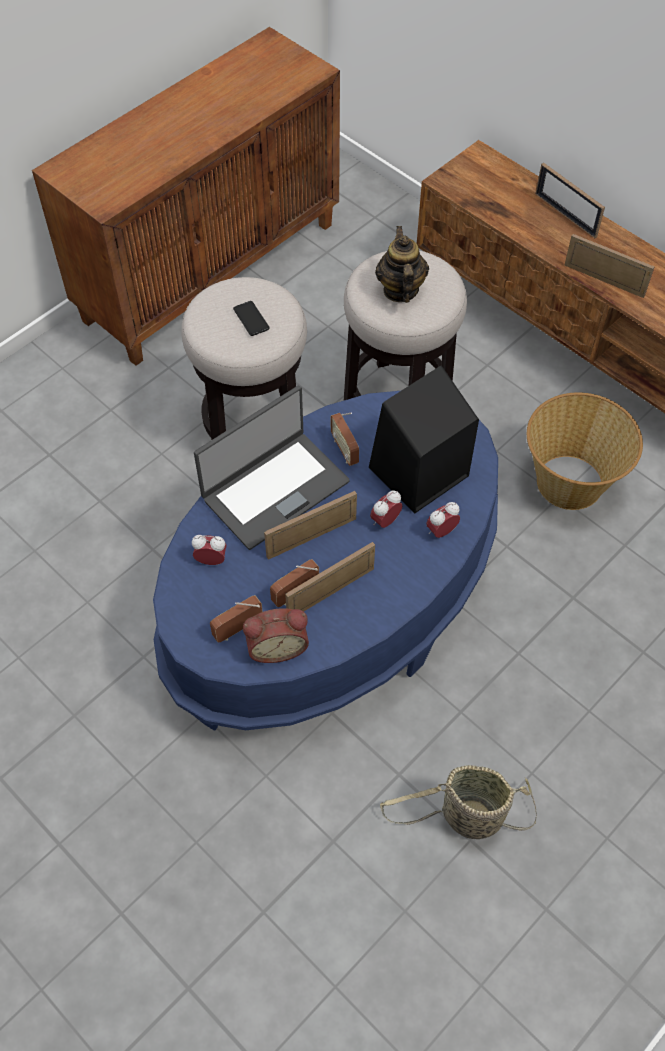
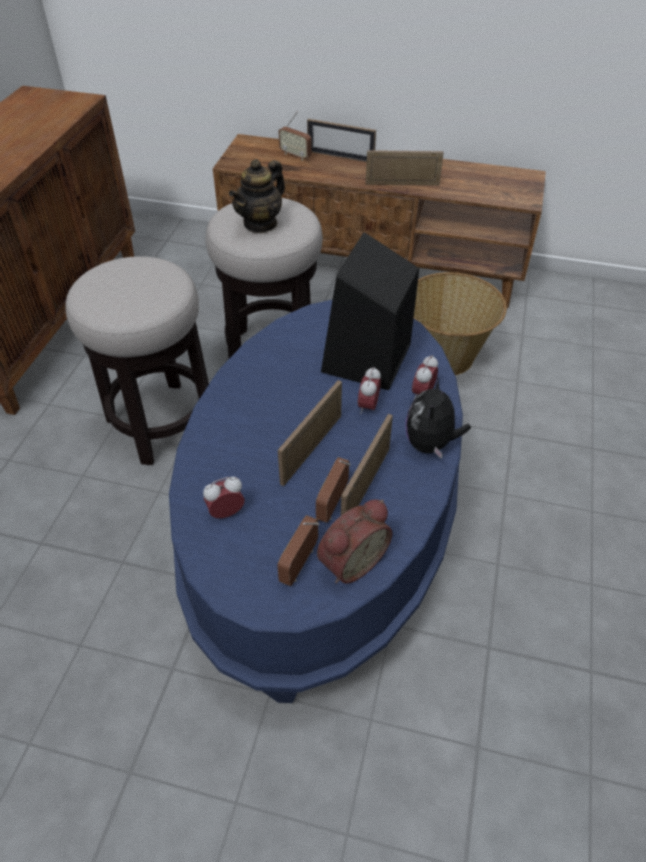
camera: 30 degrees left, 10 degrees down
laptop [194,386,350,550] -> none
phone [233,301,270,336] -> none
radio [331,412,359,466] -> radio moved to [278,111,312,161]
teapot [375,226,429,303] -> teapot turned 105 degrees counterclockwise [229,159,285,233]
basket [380,765,537,839] -> none
none -> plush toy [405,377,471,459]

